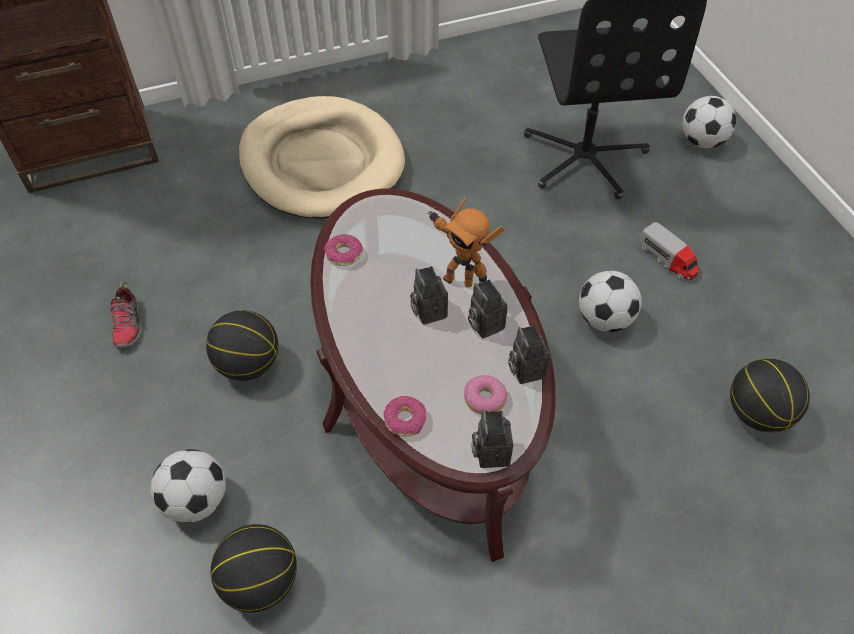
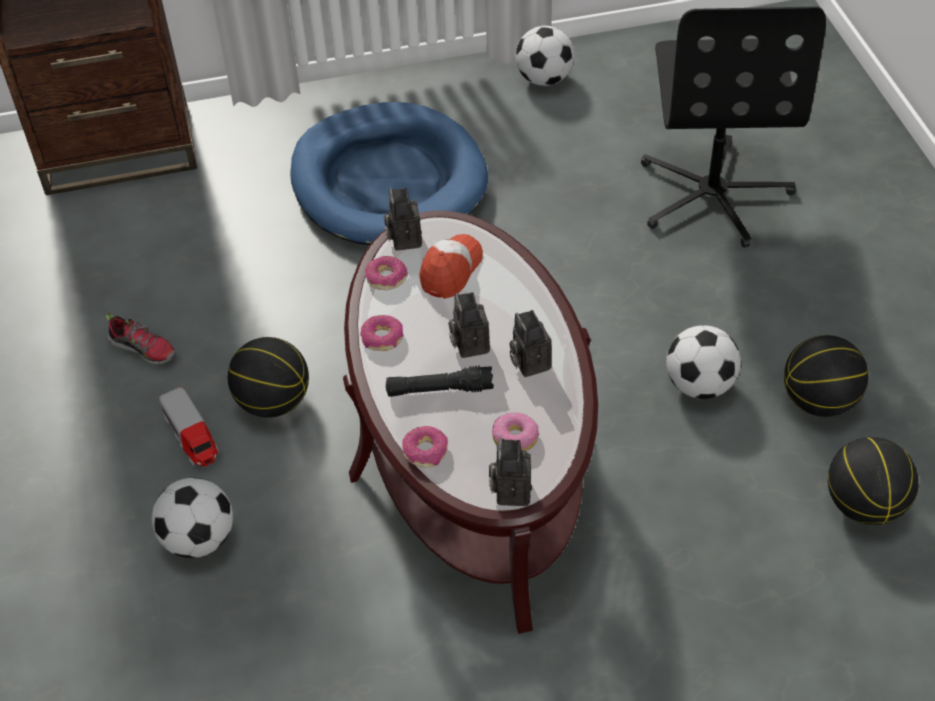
camera: 10 degrees right, 5 degrees down
shoe [107,281,141,349] -> shoe turned 60 degrees counterclockwise [105,313,176,365]
basketball [210,524,297,612] -> basketball moved to [784,335,868,417]
beige dog bed [239,96,405,219] -> blue dog bed [290,102,488,245]
toy robot [427,196,505,287] -> none
camera [508,325,550,384] -> camera moved to [384,188,422,251]
toy truck [640,222,699,280] -> toy truck moved to [159,387,219,467]
football [682,96,736,148] -> football moved to [516,26,574,86]
none -> donut [360,315,404,351]
none -> black flashlight [386,366,494,397]
none -> cap [419,234,483,299]

